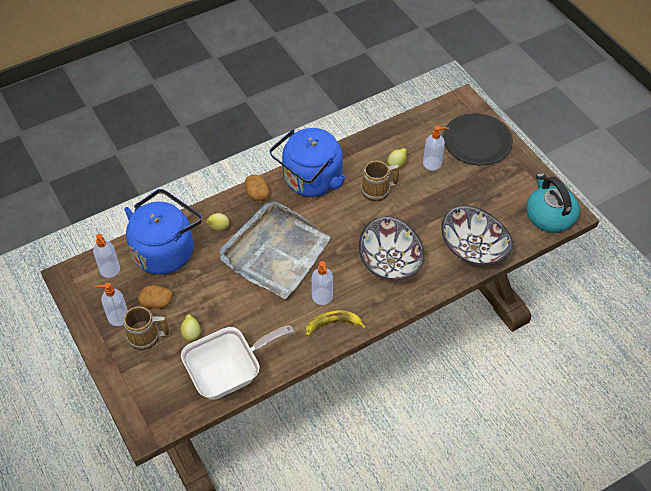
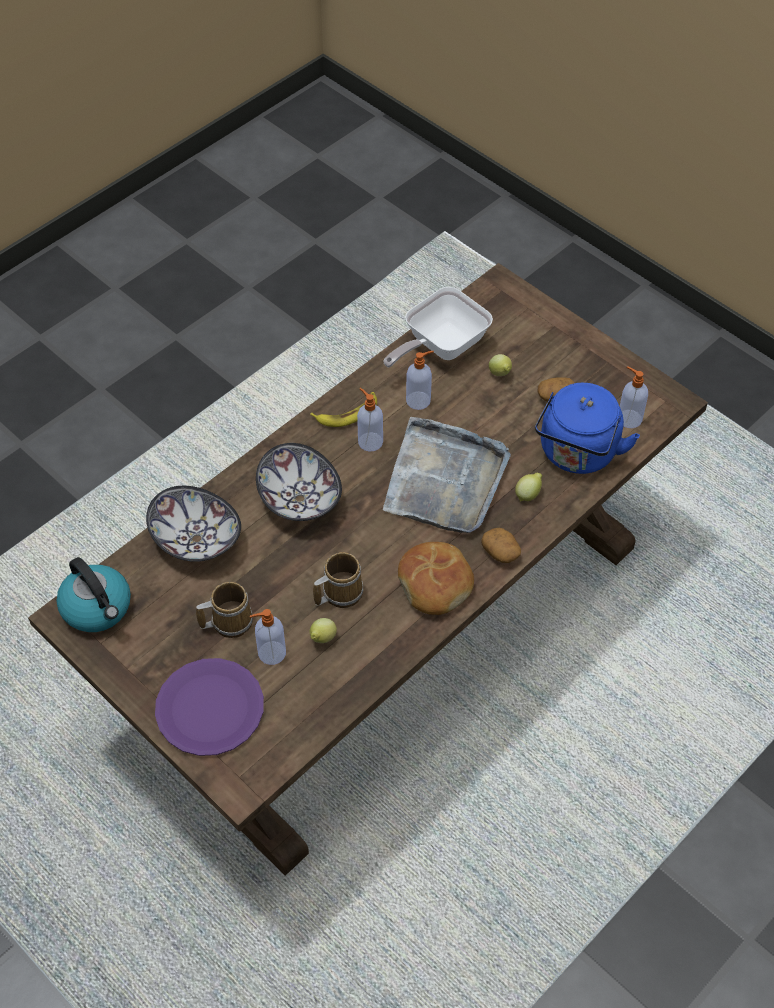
camera: 165 degrees right, 0 degrees up
soap dispenser [94,283,128,326] -> soap dispenser moved to [406,351,434,410]
mug [123,307,169,350] -> mug moved to [196,582,253,638]
blue kettle [270,128,345,197] -> bread [398,542,474,615]
black plate [443,113,513,166] -> purple plate [155,658,264,756]

